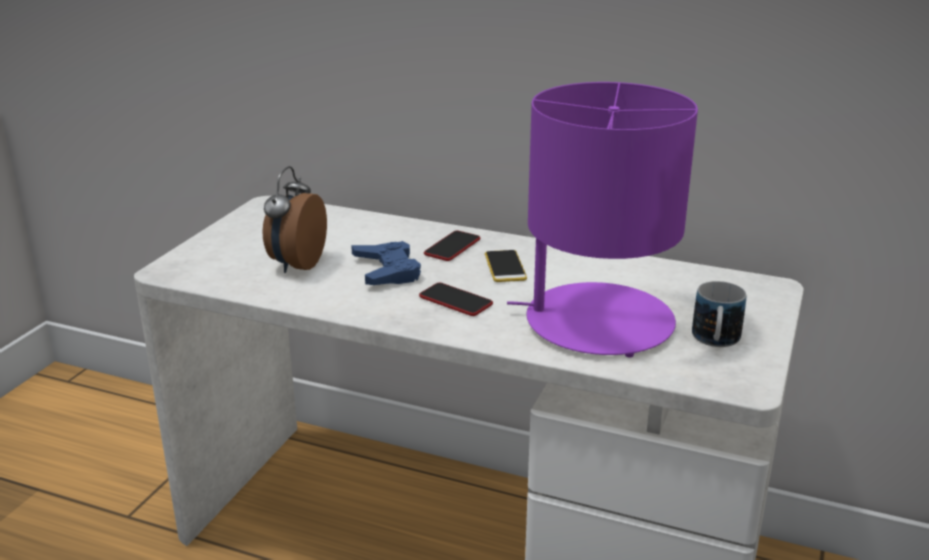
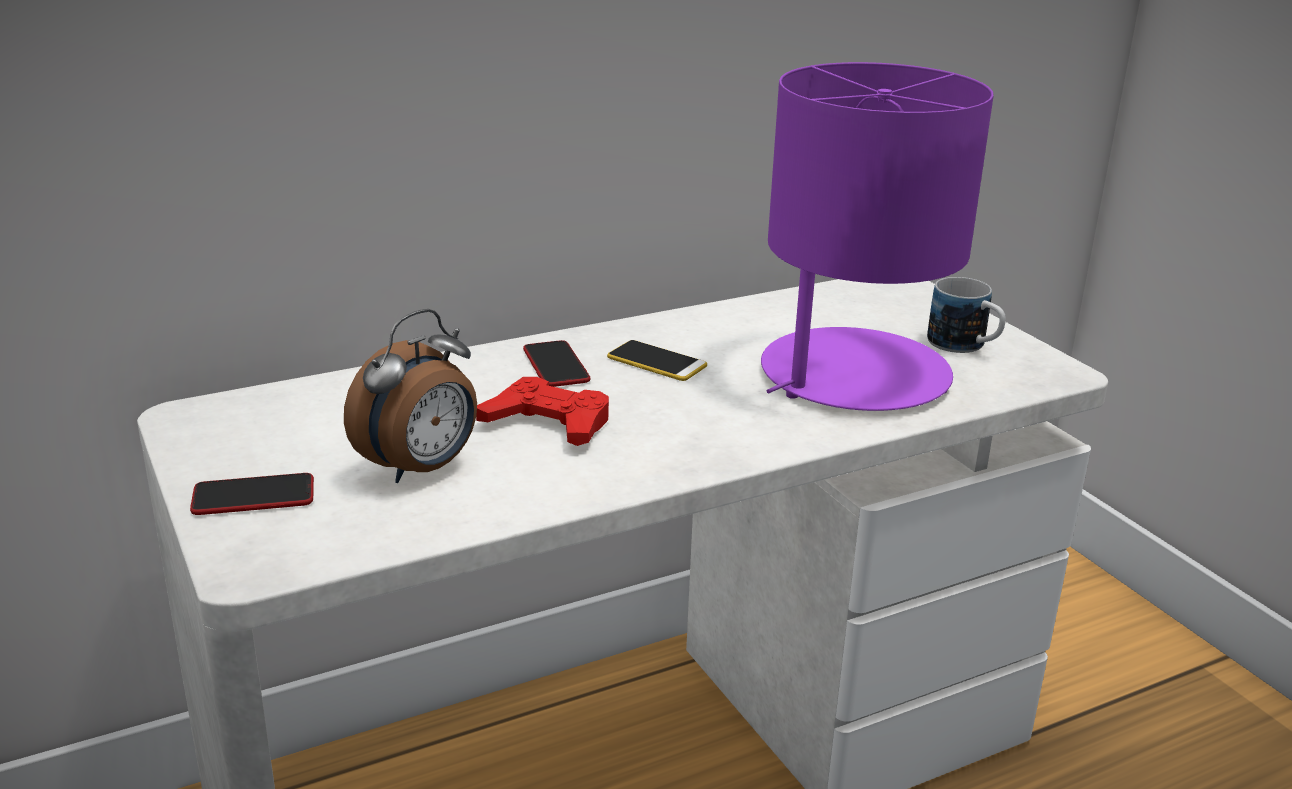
camera: 50 degrees left, 0 degrees up
alarm clock [263,166,327,273] -> alarm clock turned 105 degrees counterclockwise [344,309,477,483]
blue game controller [351,241,421,285] -> red game controller [476,377,609,446]
phone [419,283,493,316] -> phone moved to [190,473,314,515]

